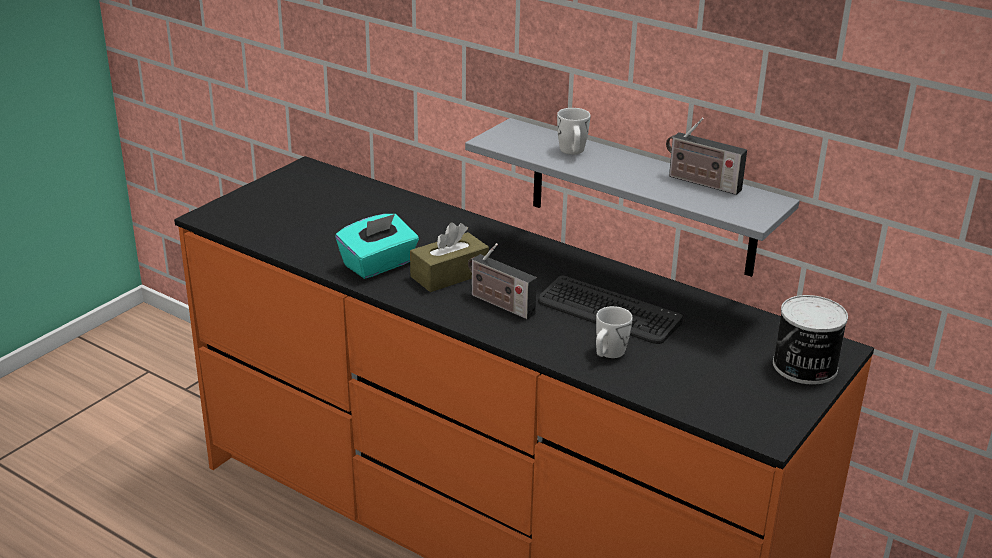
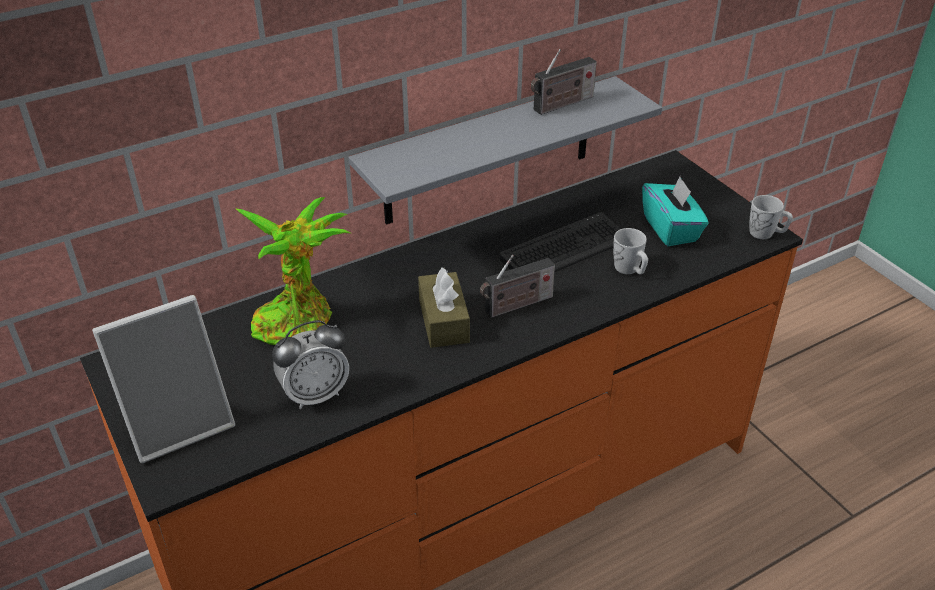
camera: 65 degrees left, 10 degrees up
turquoise tissue box [335,214,419,279] -> turquoise tissue box moved to [642,177,709,246]
white mug [557,108,590,155] -> white mug moved to [749,195,793,239]
can [773,295,848,385] -> none
none -> picture frame [92,295,235,463]
none -> potted plant [235,197,351,345]
none -> alarm clock [272,320,349,409]

